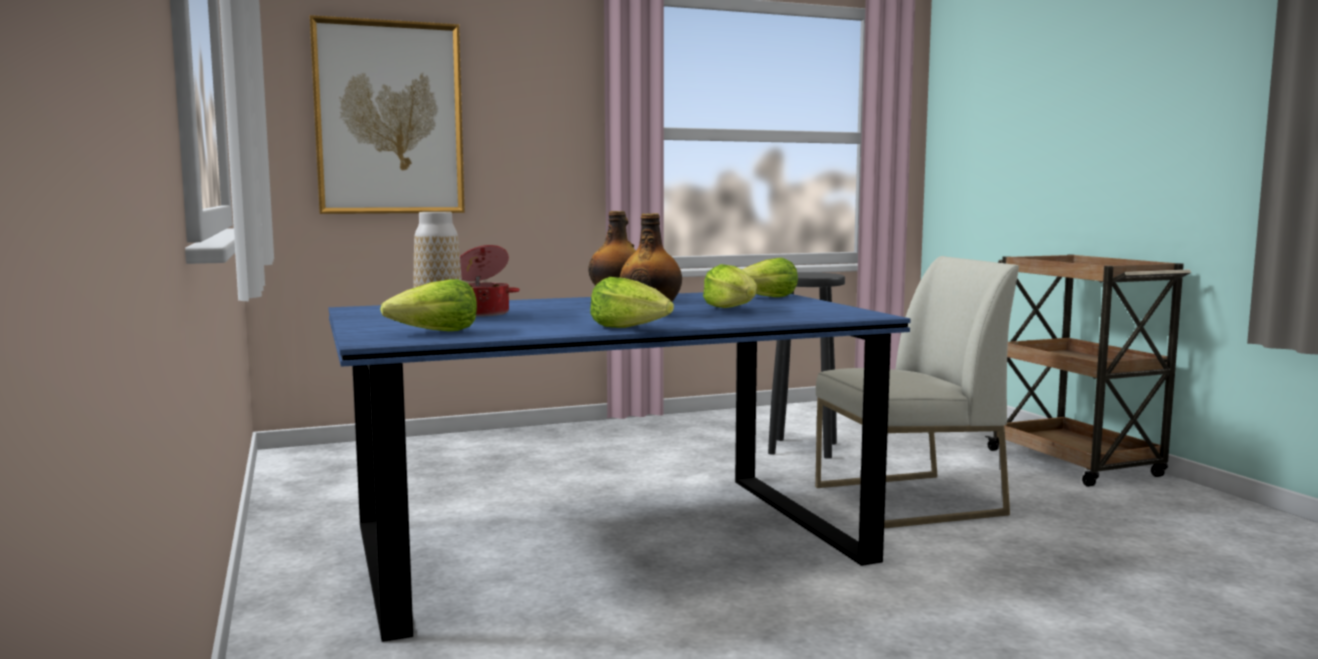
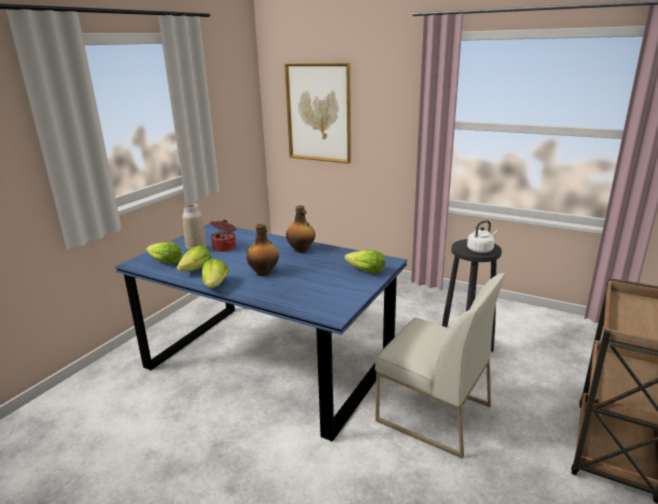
camera: 50 degrees right, 15 degrees up
lettuce [703,264,757,308] -> lettuce moved to [177,245,211,271]
none -> white kettle [467,220,498,253]

